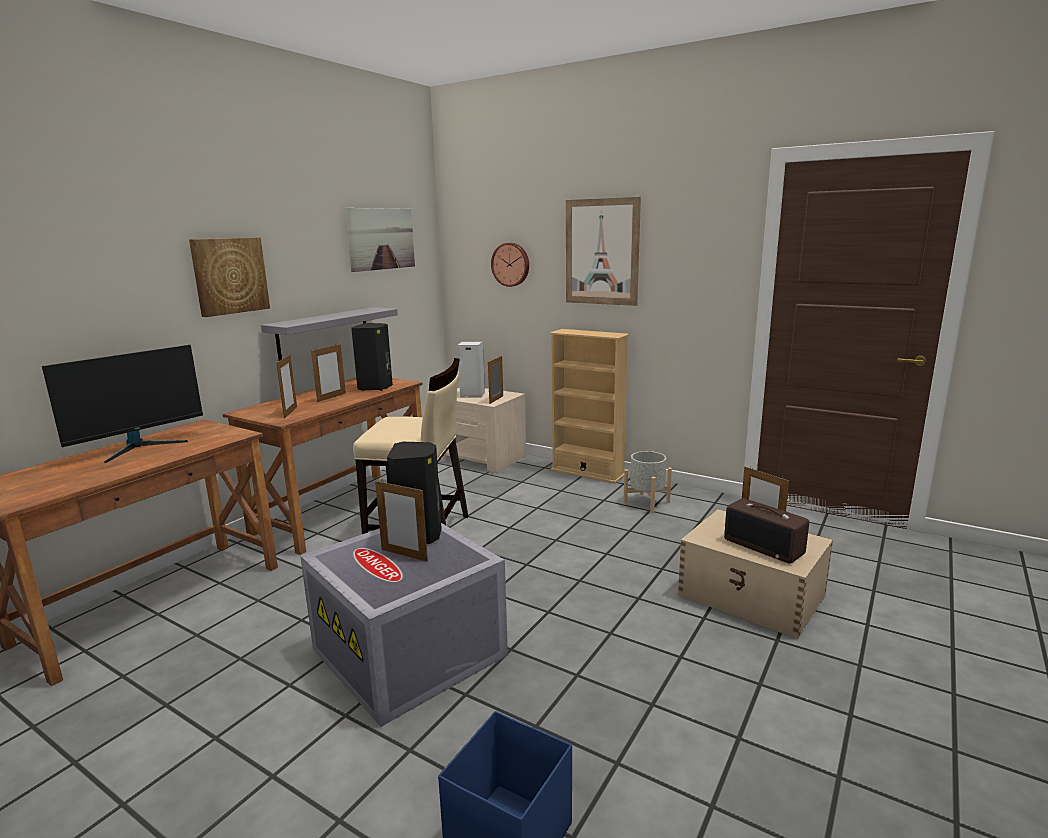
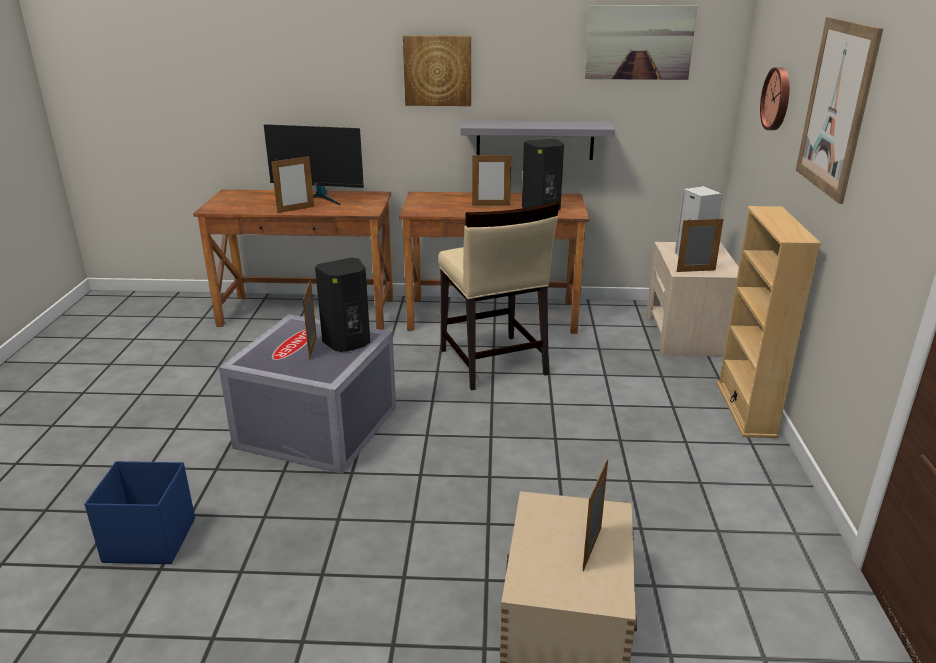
camera: 60 degrees right, 10 degrees up
picture frame [277,354,297,419] -> picture frame moved to [271,156,314,213]
grey planter [623,451,672,513] -> none
radio [724,498,809,564] -> none

